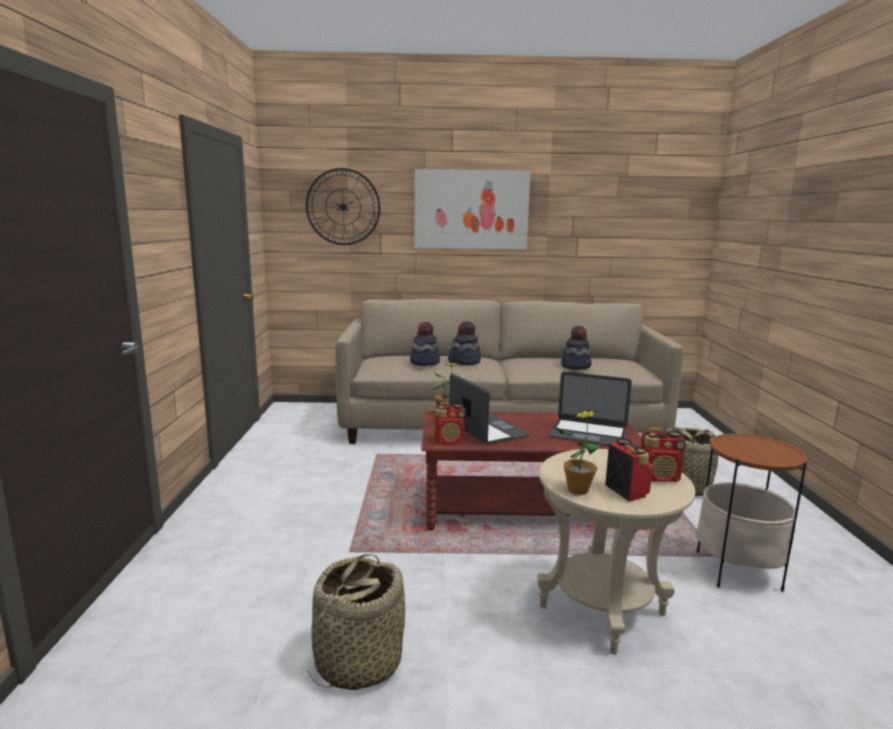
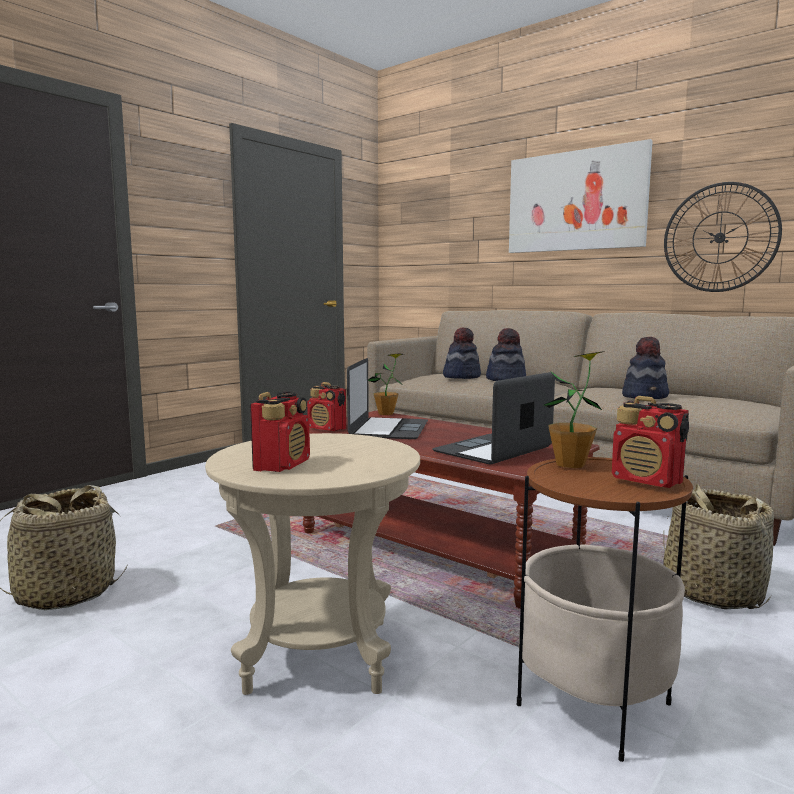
camera: 40 degrees right, 5 degrees down
wall clock [306,168,380,245] -> wall clock moved to [664,182,782,292]
laptop [549,372,632,445] -> laptop turned 75 degrees clockwise [432,372,555,464]
potted plant [557,410,601,495] -> potted plant moved to [544,351,605,468]
radio [641,428,686,482] -> radio moved to [612,396,689,488]

